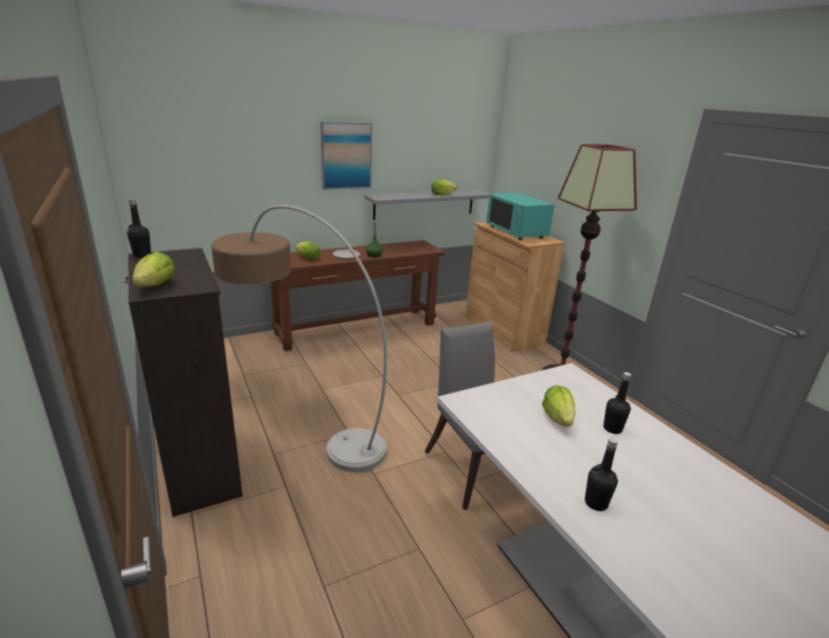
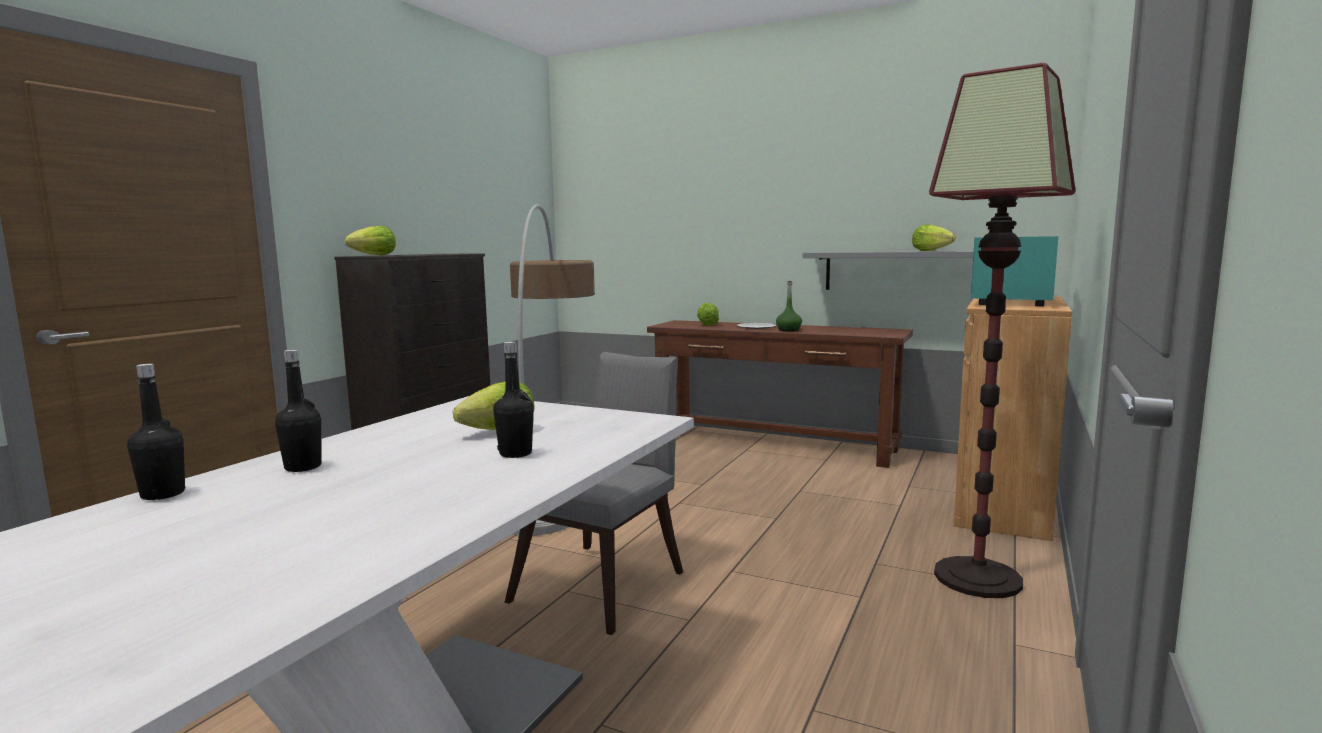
camera: 55 degrees right, 15 degrees down
black bottle [127,199,151,258] -> black bottle moved to [127,364,185,500]
picture [320,122,372,190] -> none

